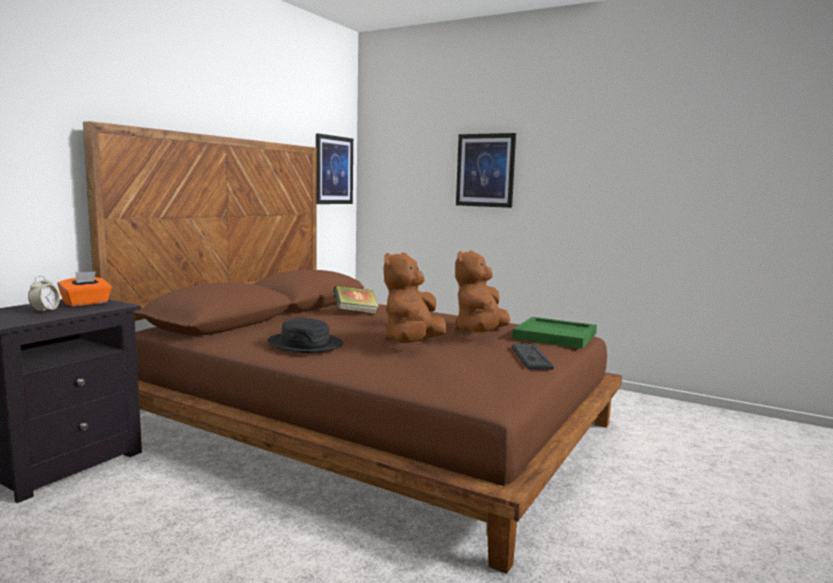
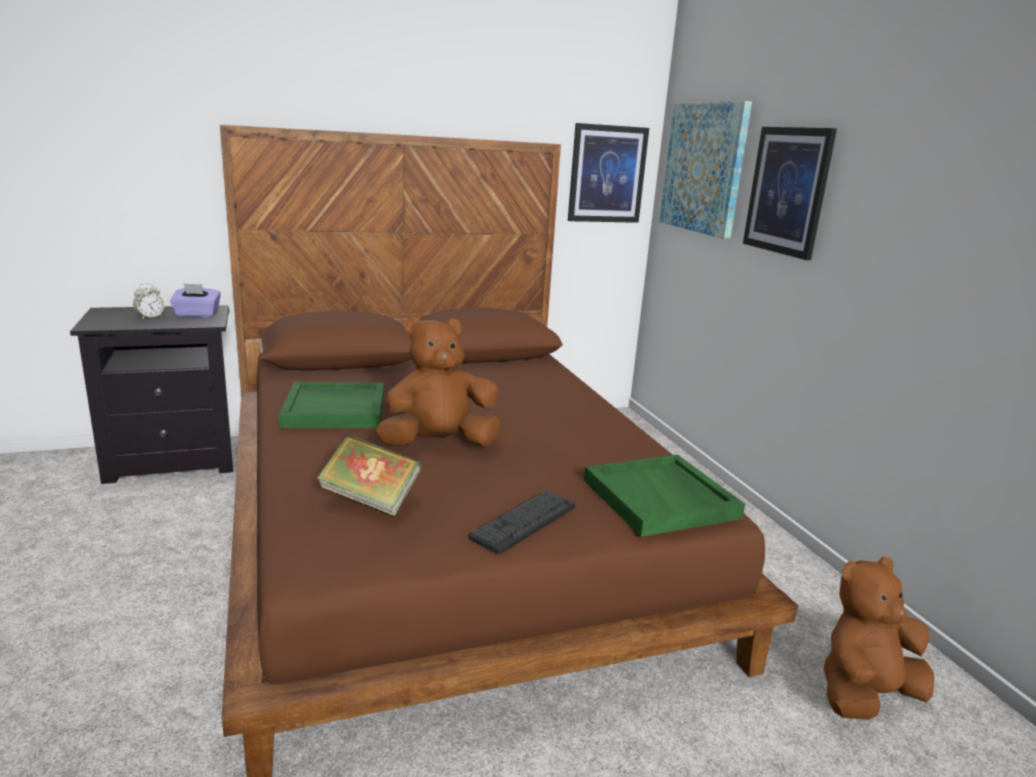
camera: 40 degrees right, 10 degrees up
orange tissue box [57,271,112,307] -> purple tissue box [170,283,221,318]
black hat [267,318,343,353] -> green tray [279,382,384,428]
book [333,285,379,314] -> book moved to [317,435,422,516]
brown plush toy [455,250,510,332] -> brown plush toy moved to [824,556,934,720]
none -> picture [660,101,752,239]

